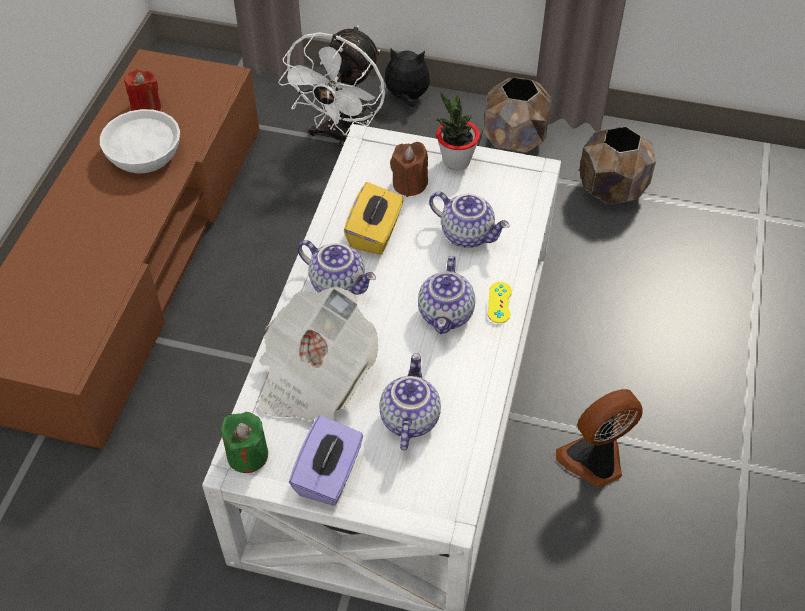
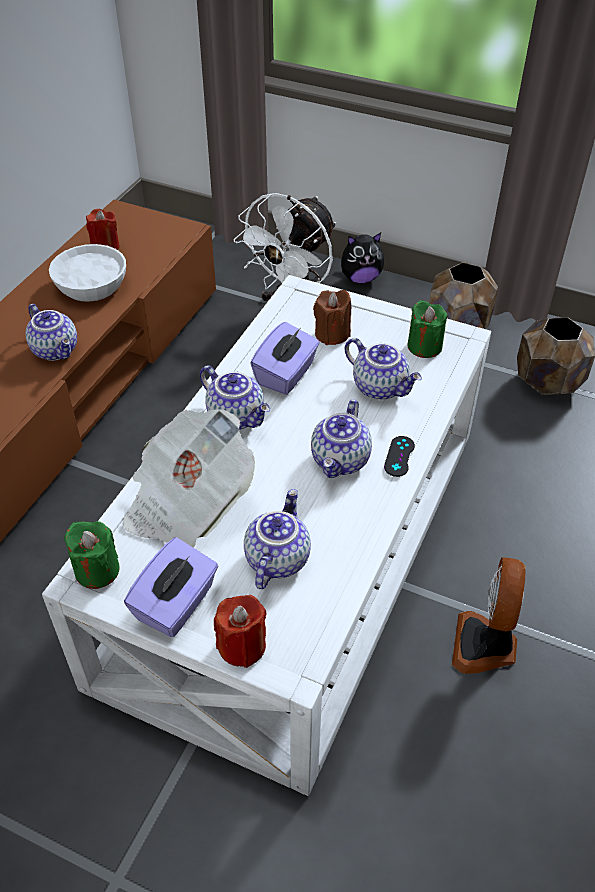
camera: 10 degrees right, 5 degrees down
yellow tissue box [344,182,404,255] -> purple tissue box [250,322,320,395]
plush toy [379,48,430,107] -> plush toy turned 150 degrees clockwise [341,233,384,283]
potted plant [436,92,480,170] -> none
yellow game controller [488,282,512,323] -> black game controller [384,436,415,477]
fan [556,389,643,487] -> fan turned 60 degrees counterclockwise [452,557,526,674]
none -> teapot [26,304,77,361]
none -> red candle [214,595,266,668]
none -> green candle [408,300,447,358]

